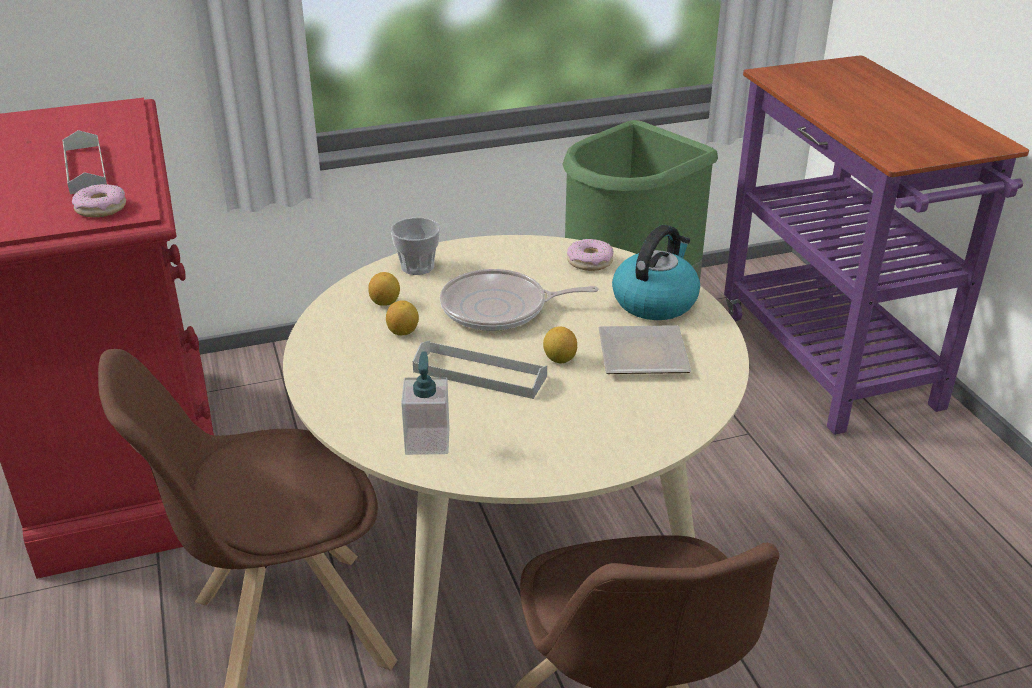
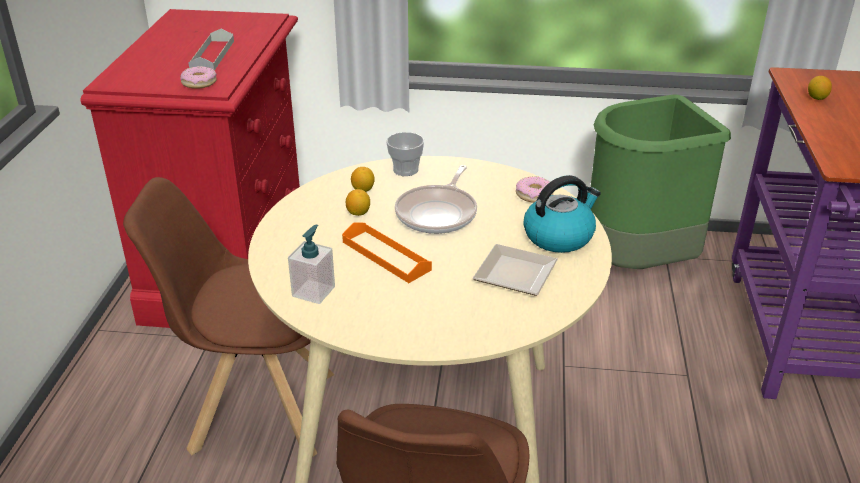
camera: 25 degrees right, 0 degrees up
grey tray [413,340,547,399] -> orange tray [342,222,432,283]
frying pan [440,269,599,331] -> frying pan turned 90 degrees counterclockwise [395,165,477,234]
lemon [543,326,577,363] -> lemon moved to [808,76,832,100]

